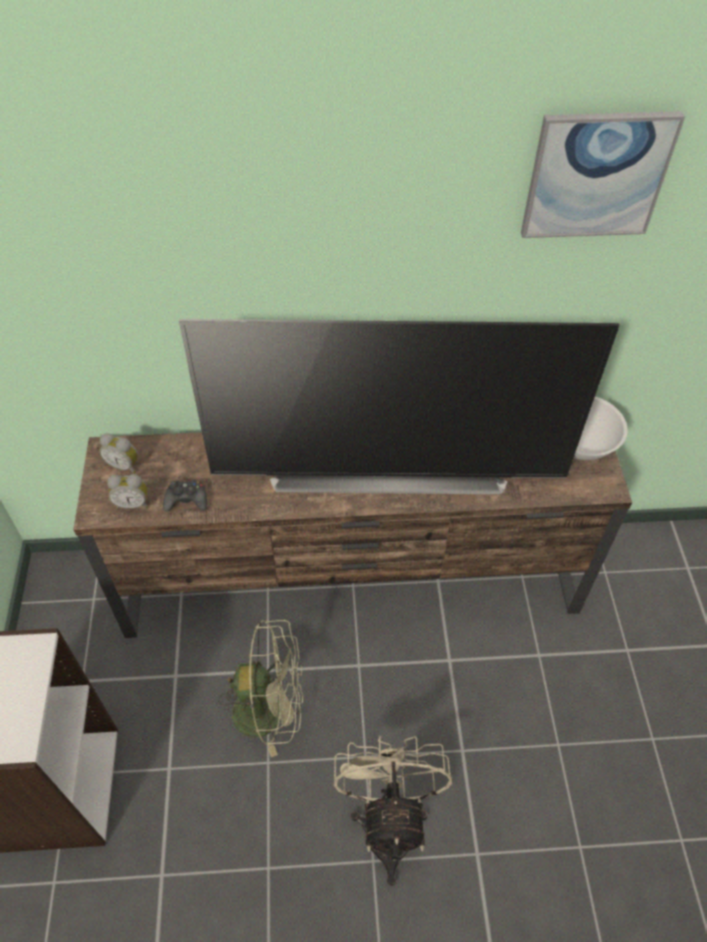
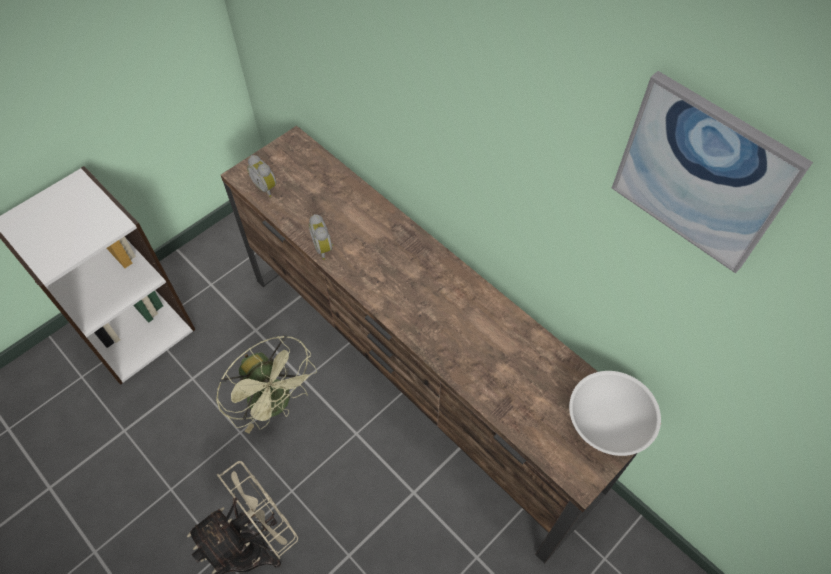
camera: 50 degrees right, 5 degrees up
alarm clock [99,433,138,473] -> alarm clock moved to [309,214,334,260]
black game controller [163,480,207,512] -> none
television [179,319,620,494] -> none

